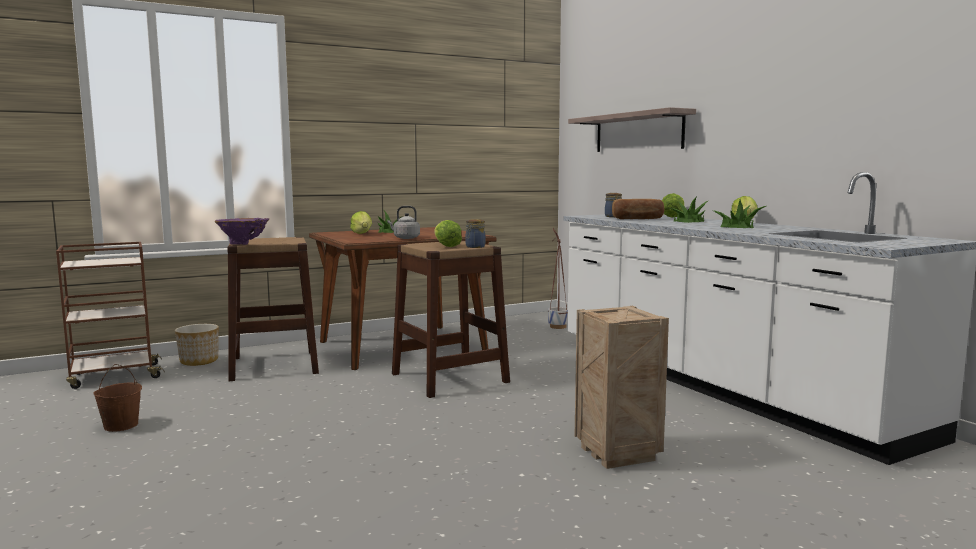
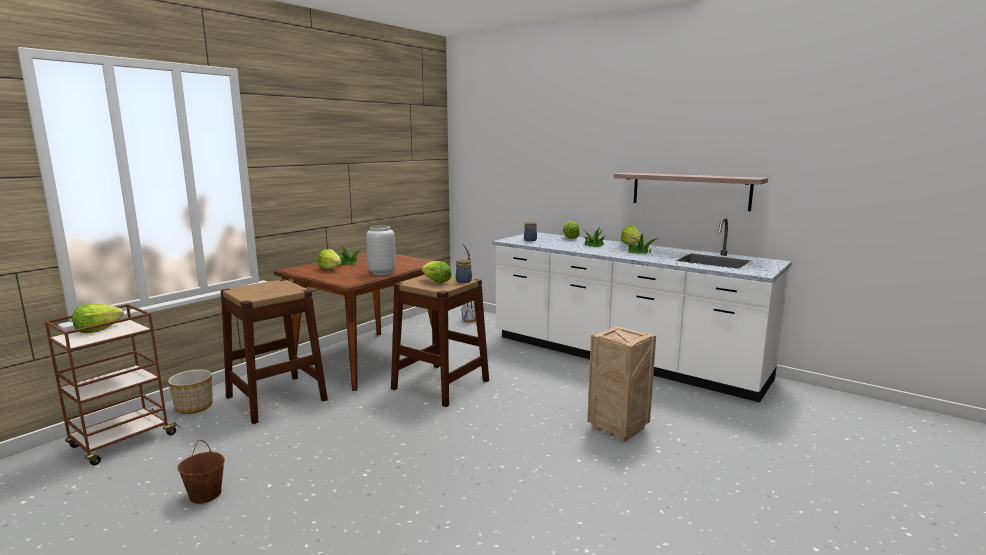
camera: 25 degrees left, 5 degrees up
purple vase [215,218,269,245] -> none
grey kettle [387,206,420,239] -> grey vase [366,226,396,275]
shelf [568,107,696,152] -> shelf moved to [614,172,768,211]
bread [612,199,664,219] -> none
none -> lettuce [72,304,124,333]

